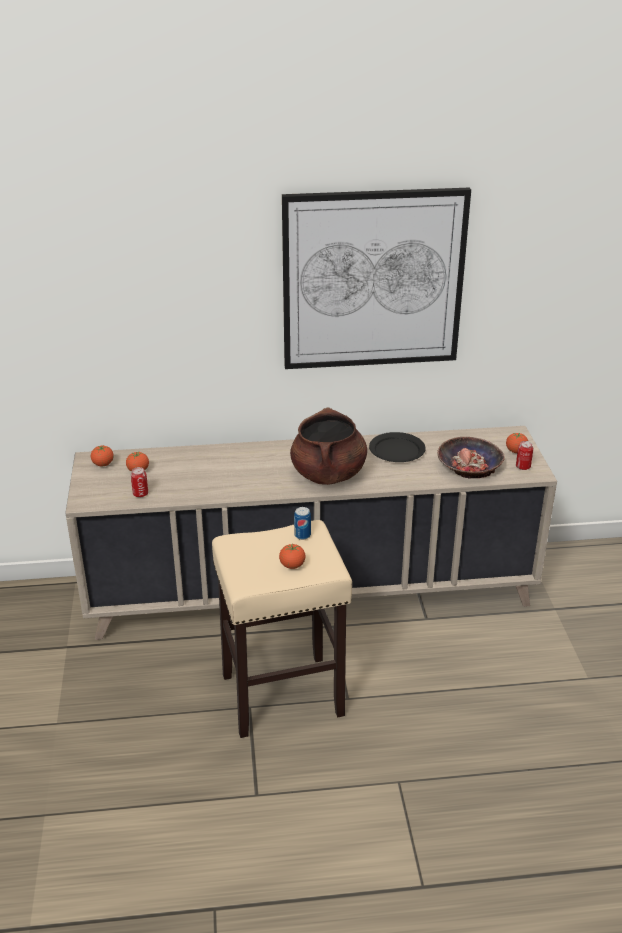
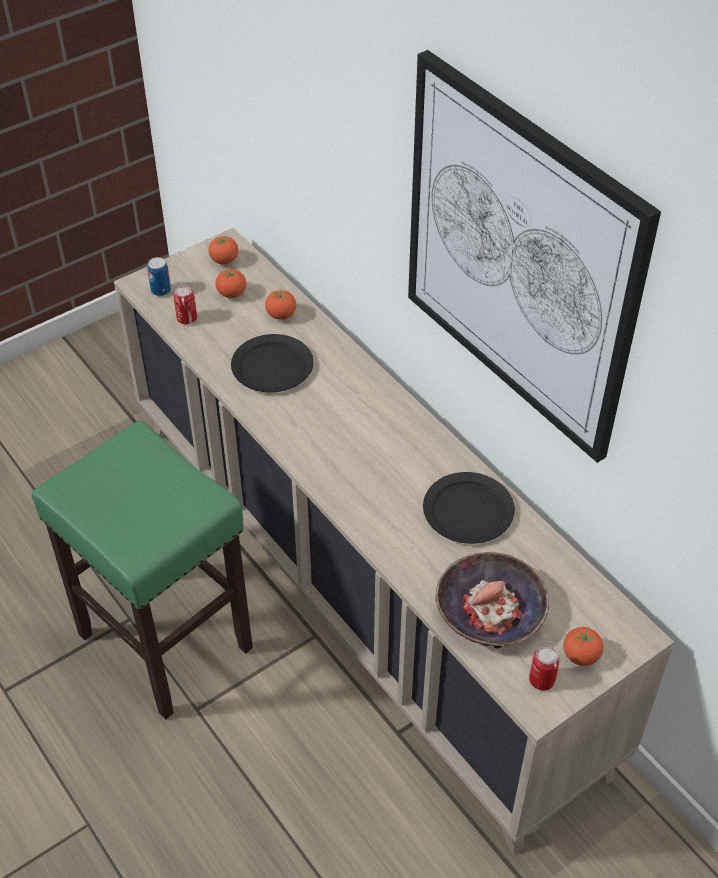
camera: 60 degrees right, 15 degrees up
beige stool [212,520,352,738] -> green stool [32,421,253,719]
tomato [279,543,306,569] -> tomato moved to [265,289,296,320]
brown cooking pot [290,407,367,485] -> none
can [294,507,311,540] -> can moved to [147,257,171,297]
none -> black plate [231,334,314,392]

